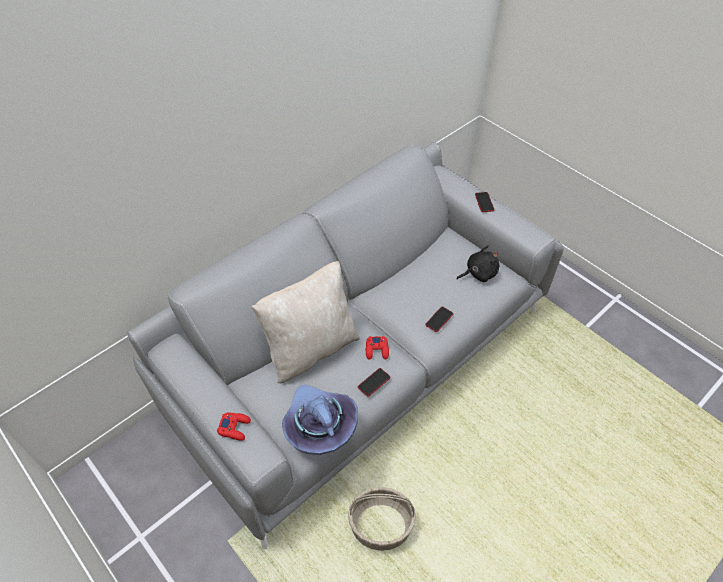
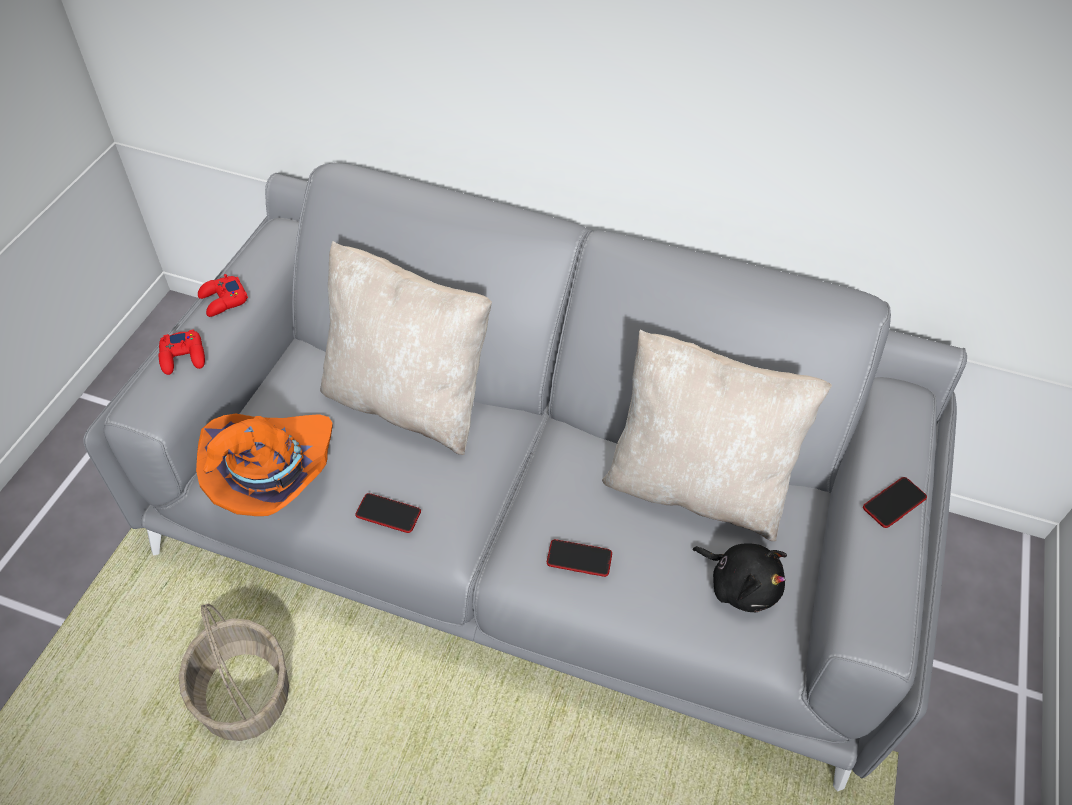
camera: 60 degrees right, 0 degrees up
purple hat [282,385,358,455] -> orange hat [196,414,333,516]
red game controller [366,336,389,360] -> red game controller moved to [198,274,248,317]
none -> beige pillow [602,330,832,541]

